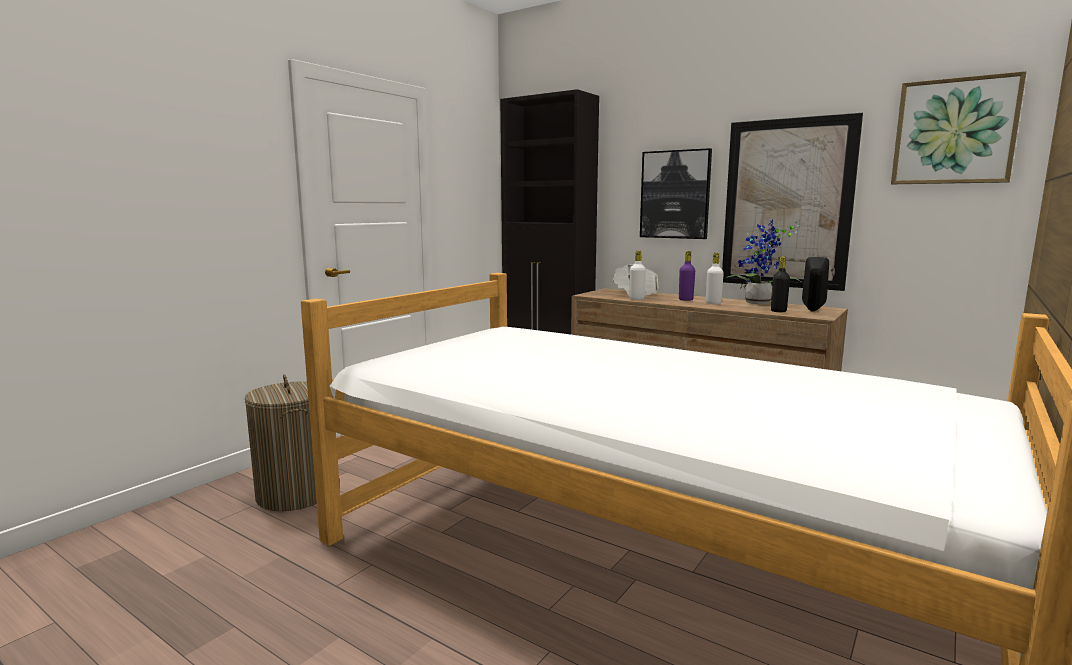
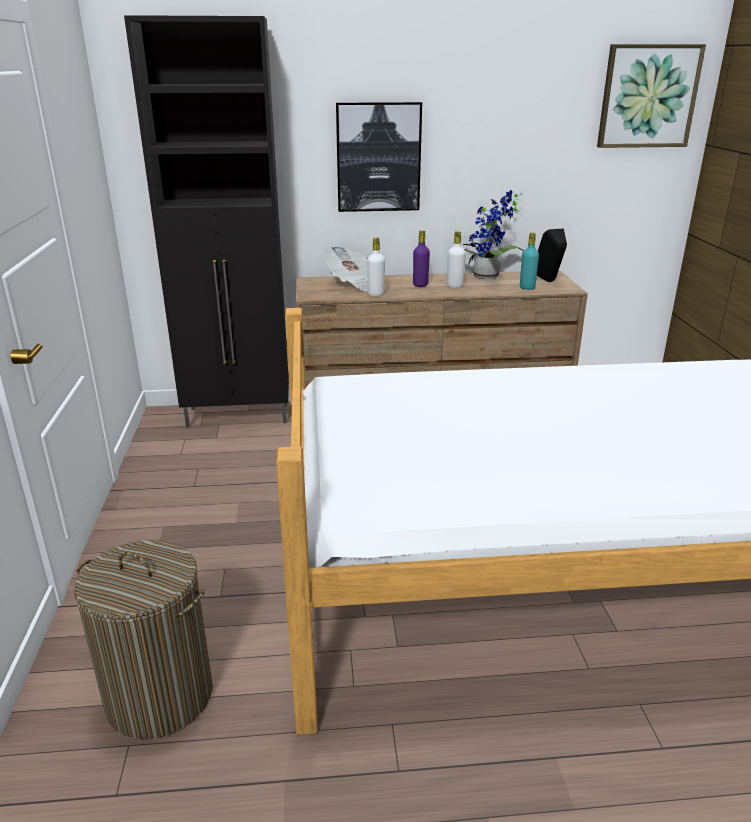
camera: 40 degrees left, 15 degrees up
picture [722,113,863,291] -> none
black bottle [771,257,790,312] -> turquoise bottle [520,232,539,290]

